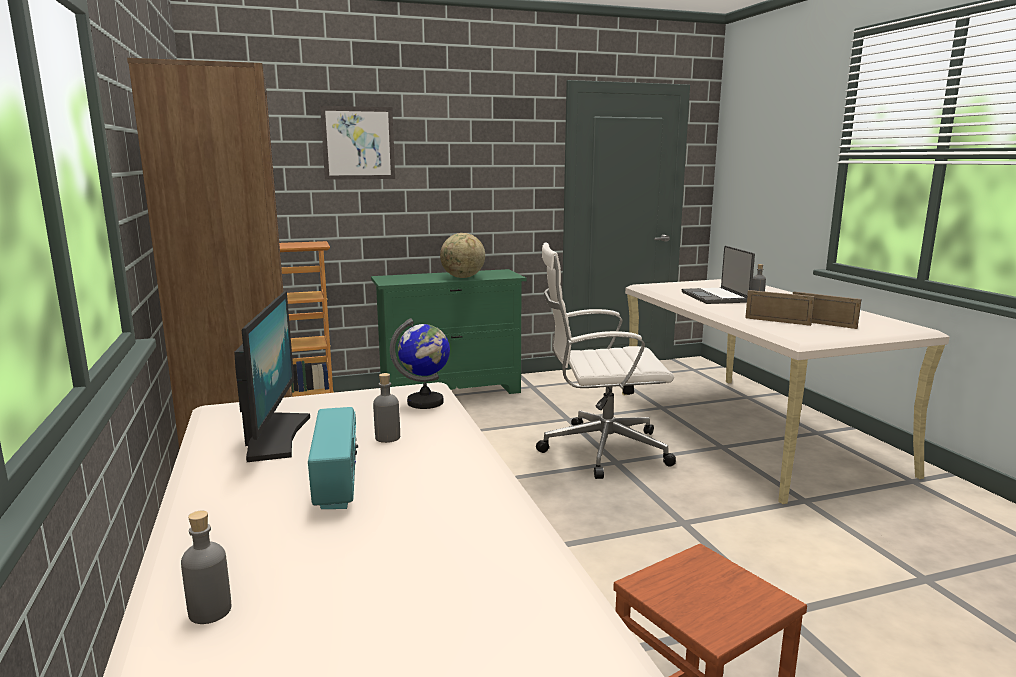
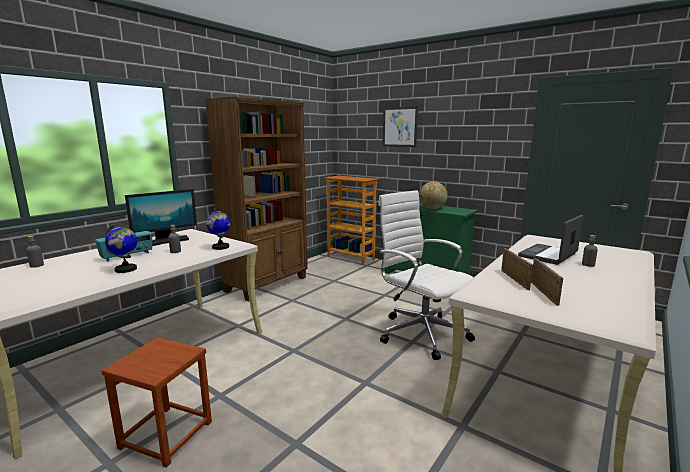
camera: 55 degrees right, 0 degrees up
none -> globe [105,224,137,273]

